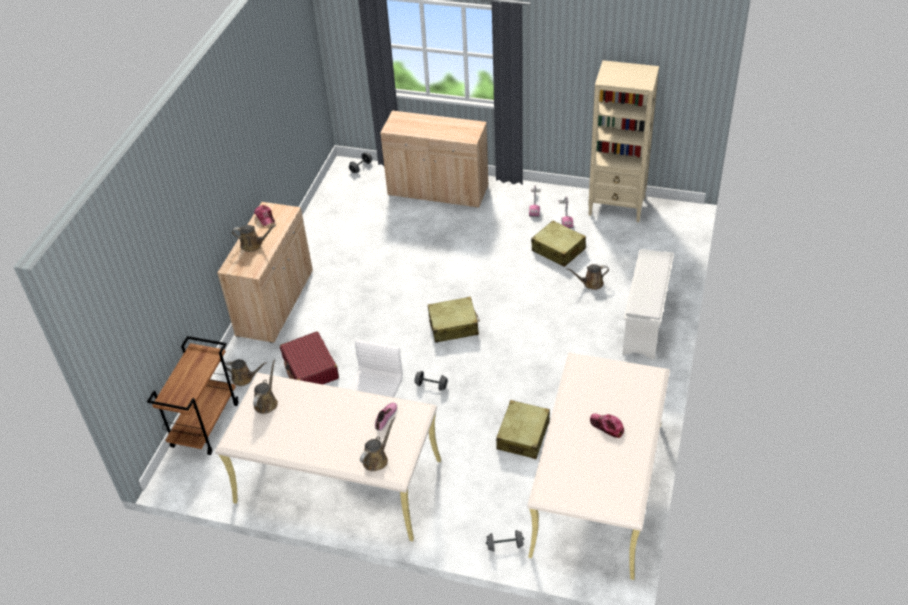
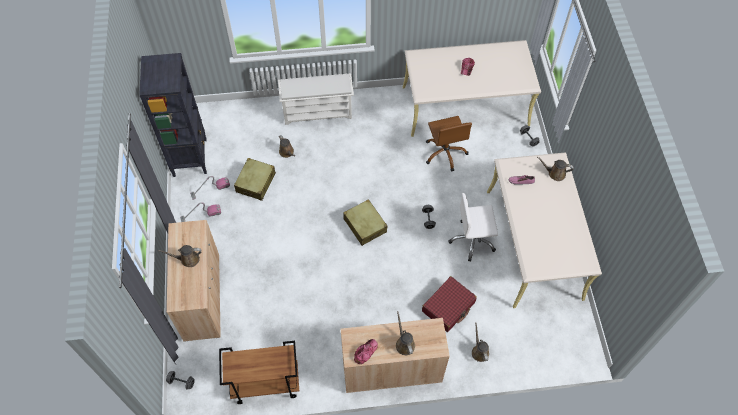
camera: 115 degrees left, 15 degrees up
brown cart [147,336,238,455] -> brown cart moved to [219,341,299,404]
brown watering can [253,360,278,414] -> brown watering can moved to [158,245,202,267]
beige suitcase [496,400,550,459] -> brown office chair [426,116,472,172]
beige bookcase [588,60,659,222] -> black bookcase [139,53,207,177]

